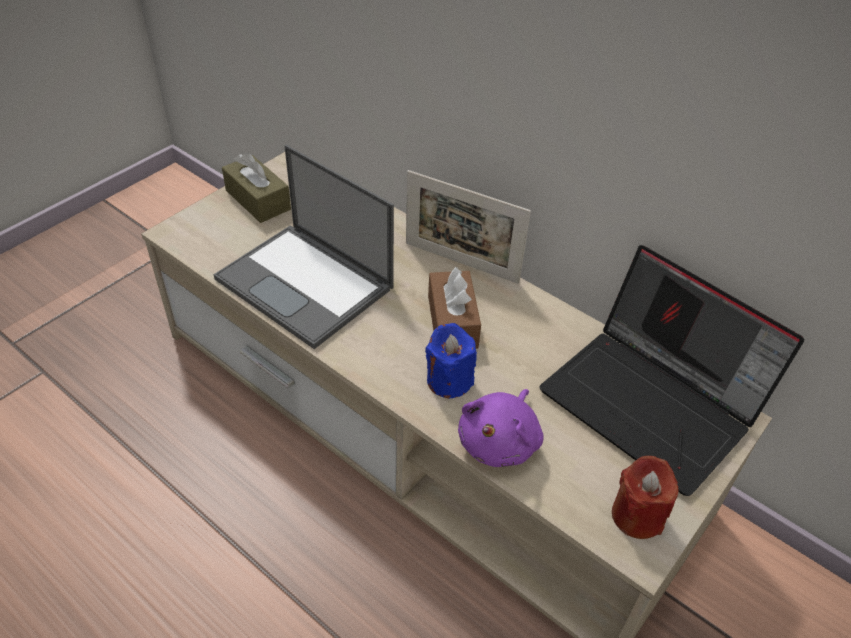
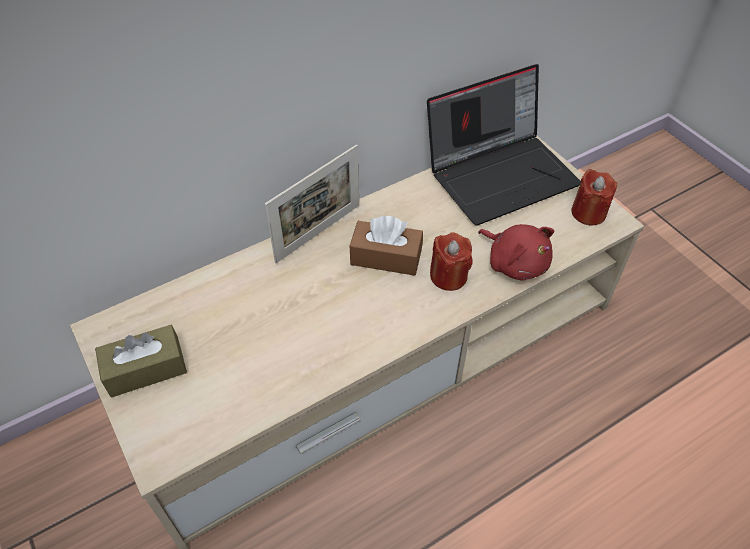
camera: 70 degrees left, 5 degrees up
laptop [214,145,394,349] -> none
blue candle [425,323,477,398] -> red candle [430,232,473,291]
purple plush toy [458,389,544,467] -> red plush toy [478,224,554,281]

